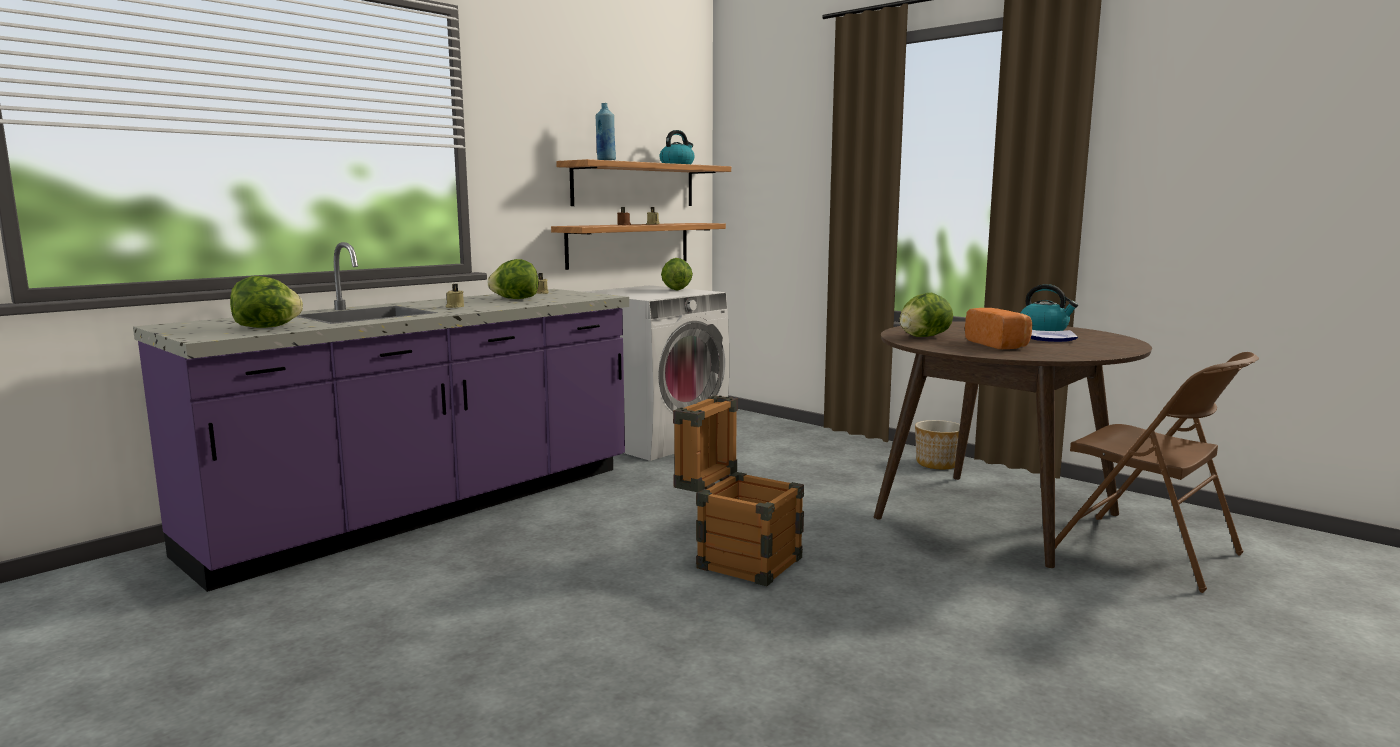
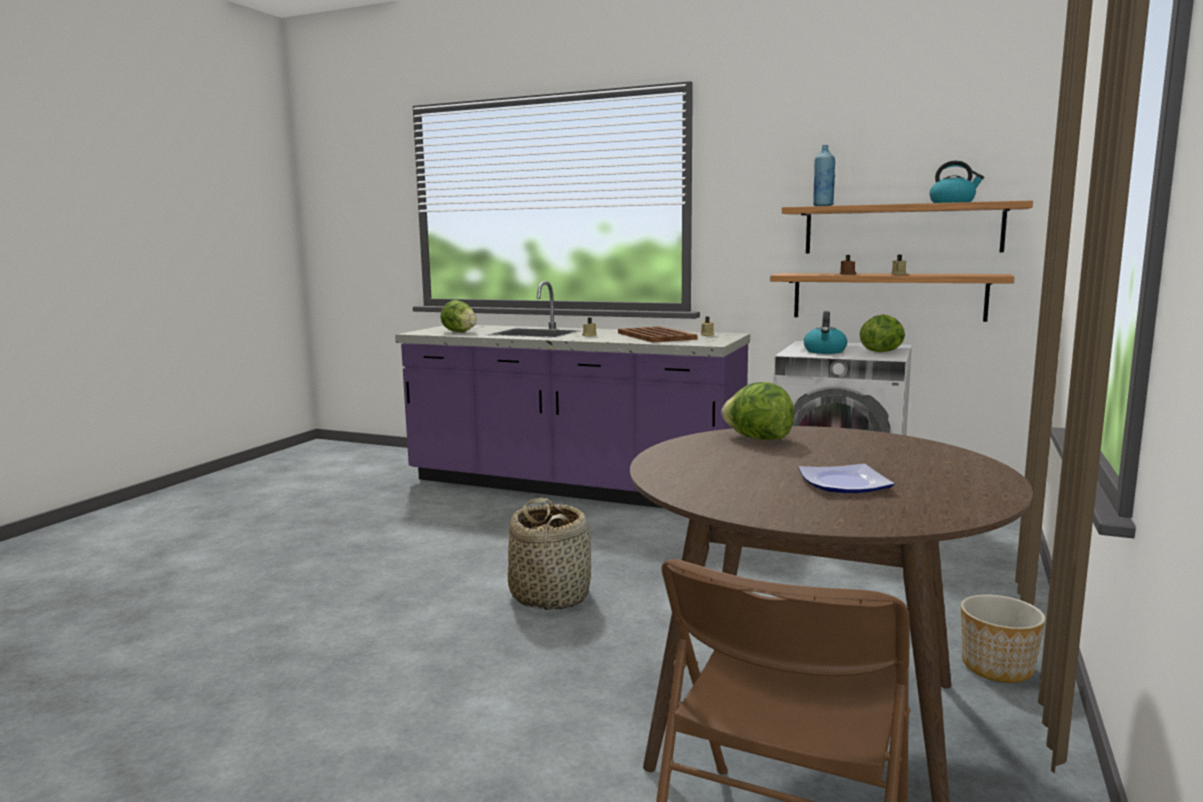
camera: 70 degrees right, 0 degrees up
lettuce [488,259,538,299] -> brown tray [618,326,697,342]
crate [673,395,804,586] -> basket [508,498,591,610]
bread [965,308,1032,349] -> none
kettle [1020,284,1078,331] -> kettle moved to [804,311,847,354]

